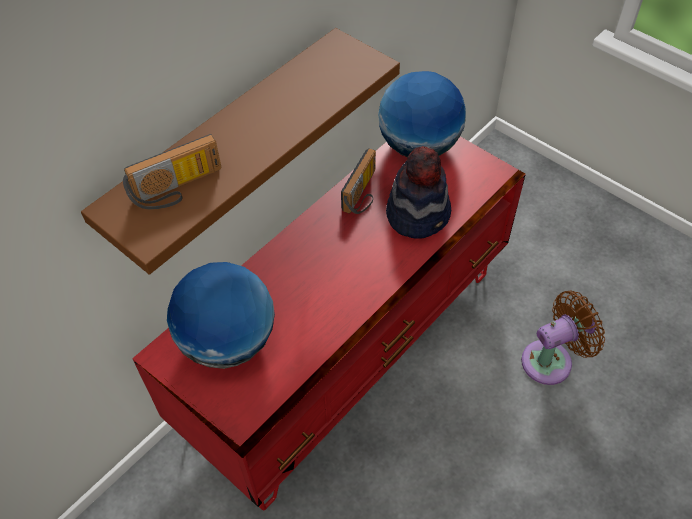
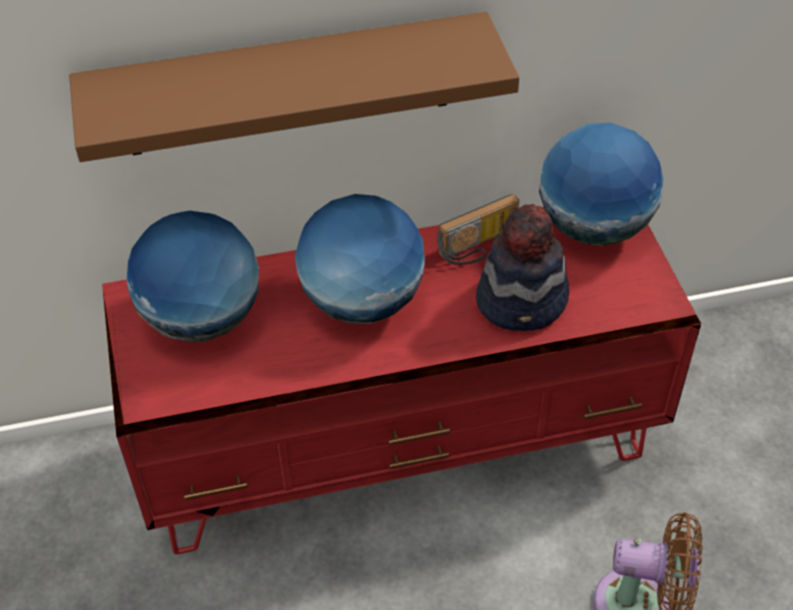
camera: 35 degrees right, 5 degrees down
radio [123,134,222,209] -> none
none -> globe [295,194,425,324]

